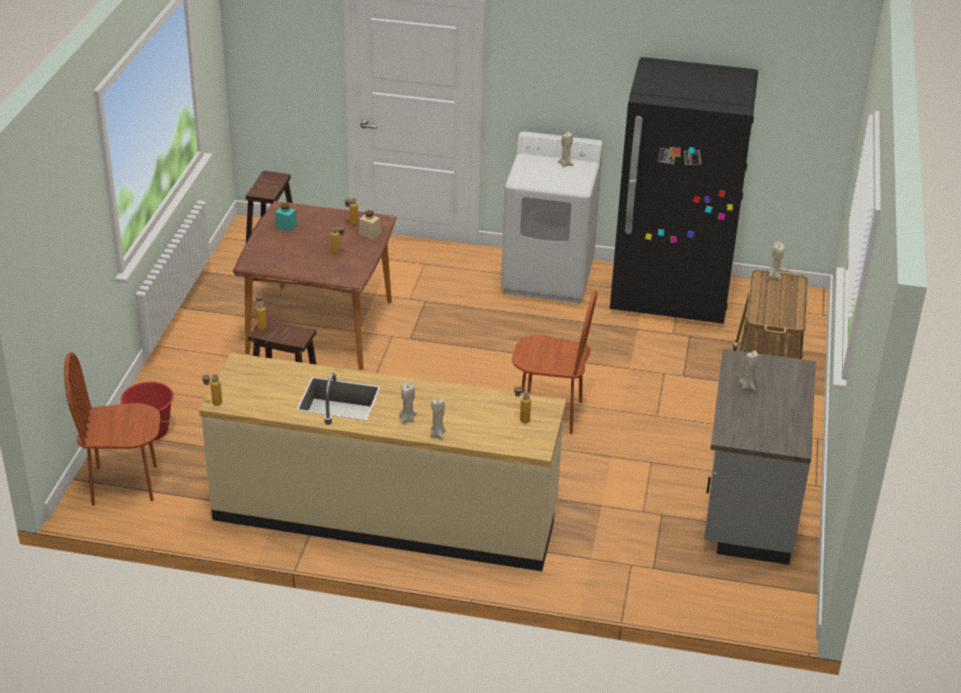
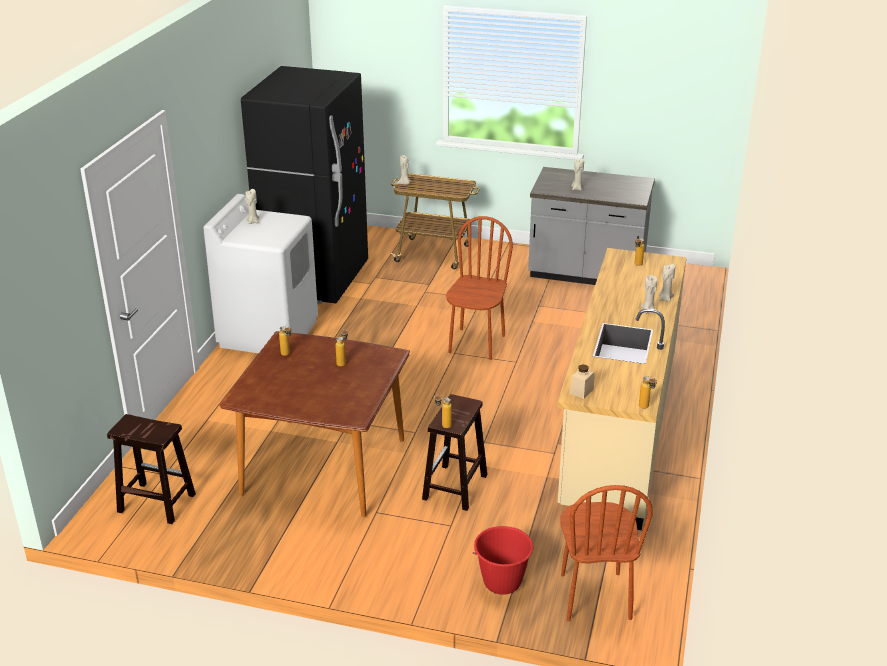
camera: 85 degrees left, 5 degrees down
turquoise jar [275,203,297,232] -> none
beige jar [359,210,381,239] -> beige jar moved to [570,364,594,399]

